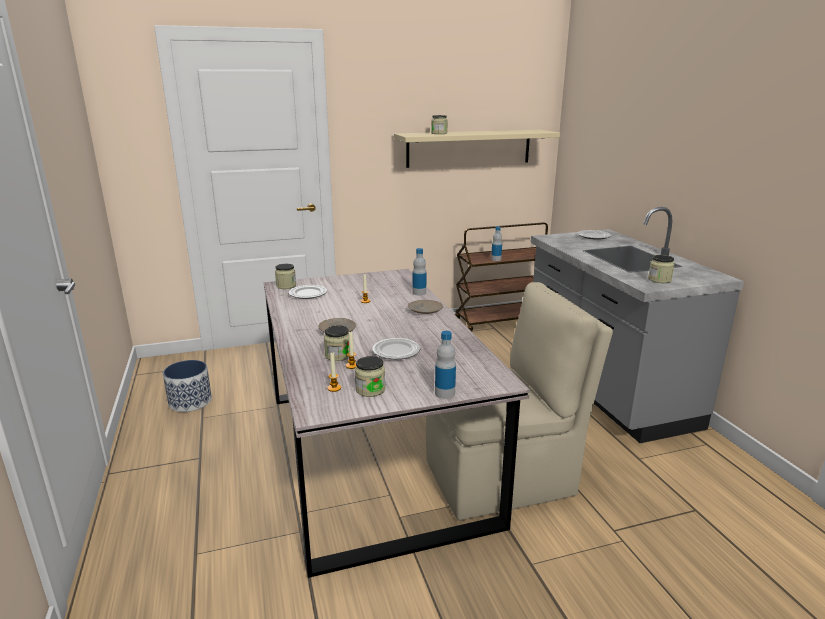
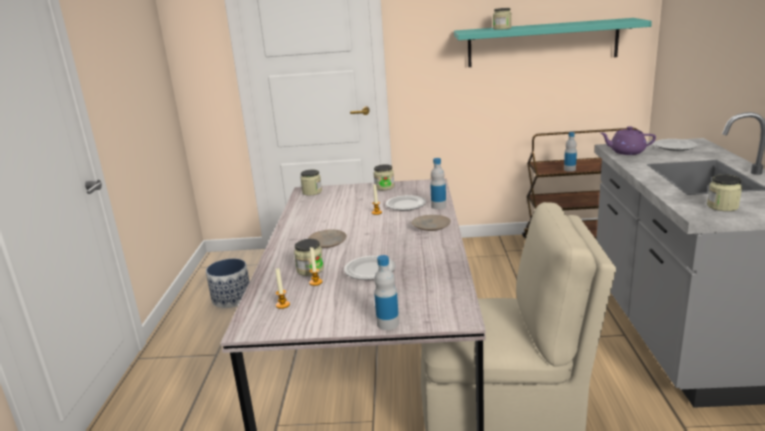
camera: 20 degrees right, 0 degrees up
plate [289,285,327,299] -> plate moved to [386,195,426,211]
jar [355,356,385,397] -> jar moved to [374,164,394,190]
beige shelf [394,130,560,168] -> turquoise shelf [454,18,652,67]
none -> purple teapot [600,126,656,155]

